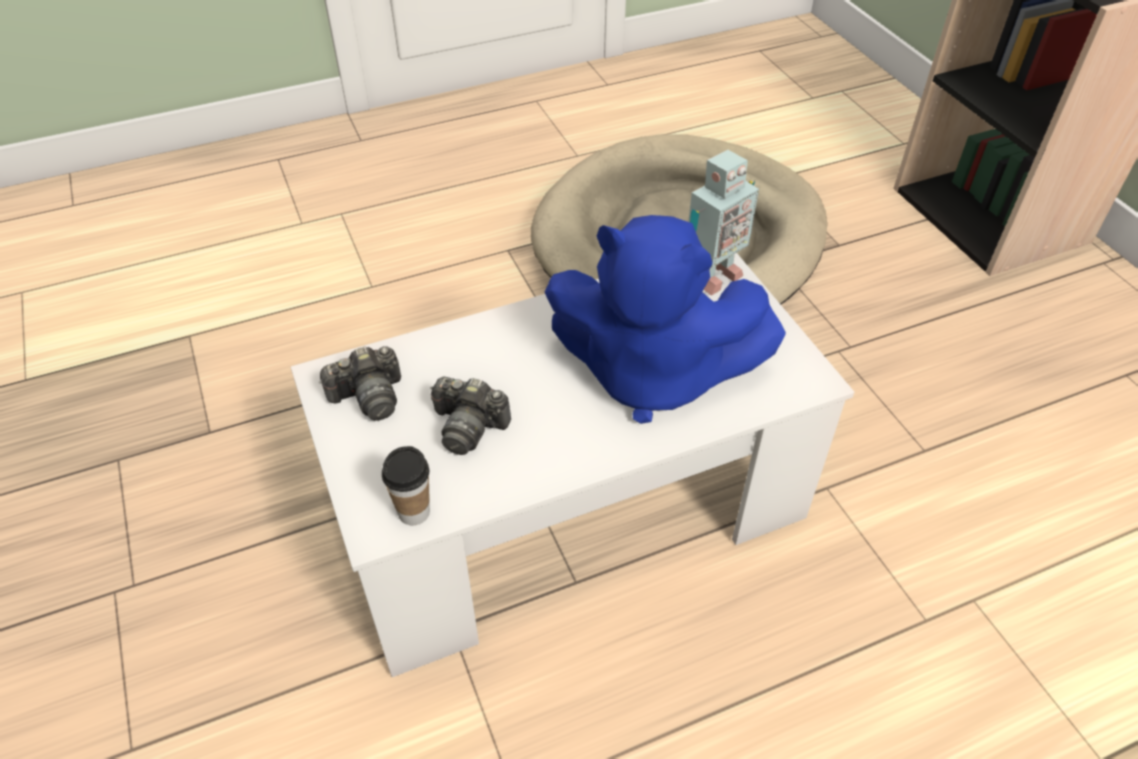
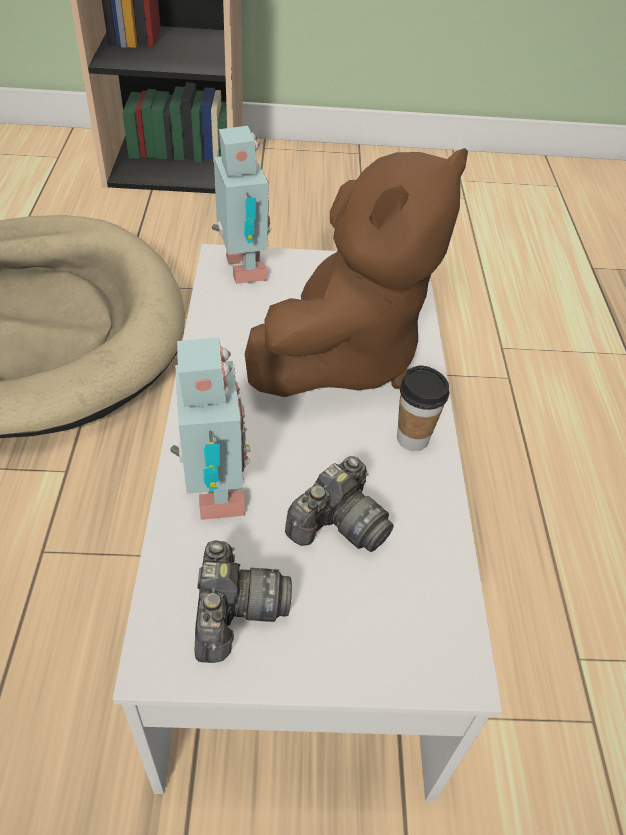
camera: 70 degrees left, 0 degrees up
cup [382,446,430,525] -> cup moved to [397,366,449,451]
blue plush toy [545,215,786,424] -> brown plush toy [245,148,468,397]
none -> toy robot [170,337,251,520]

